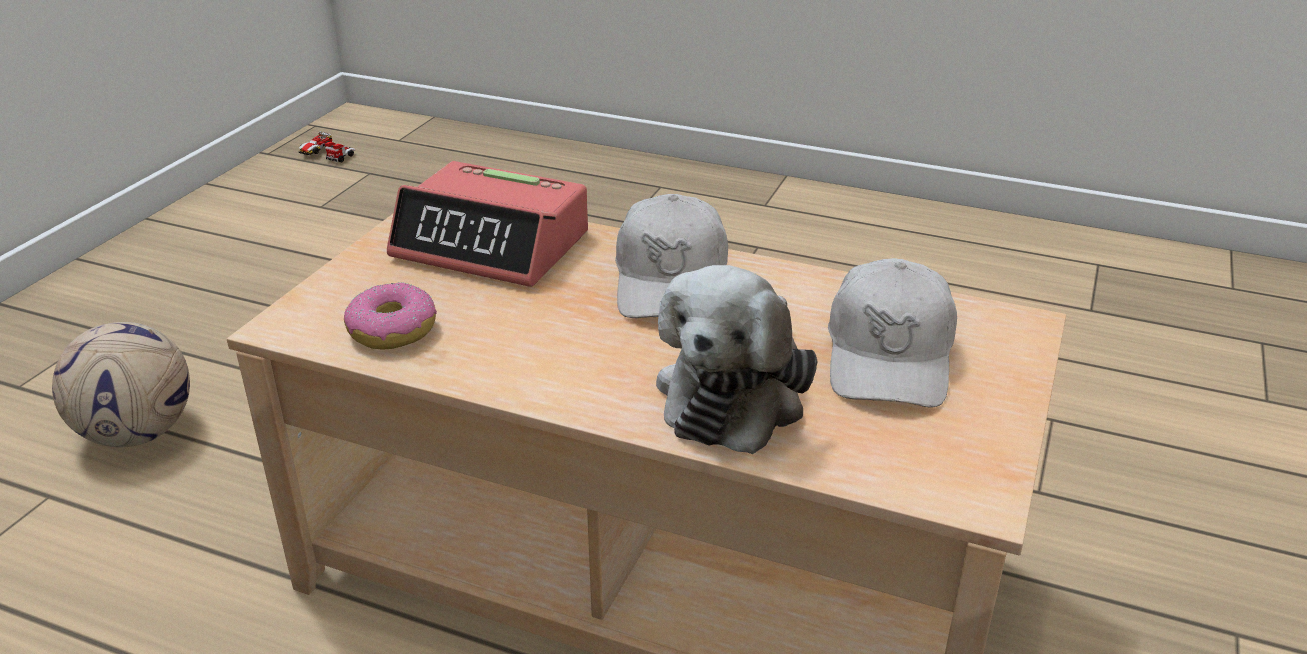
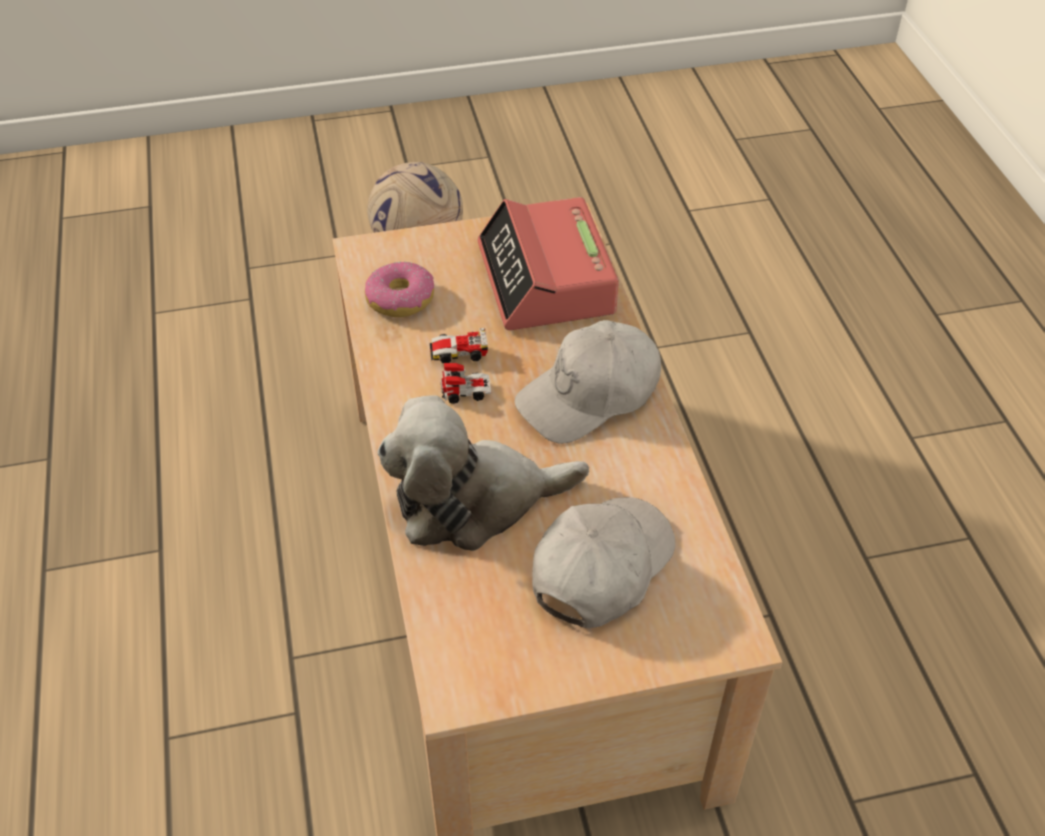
camera: 55 degrees right, 15 degrees up
toy car [298,131,355,162] -> toy car moved to [430,328,491,404]
white cap [828,258,957,408] -> white cap turned 150 degrees clockwise [532,497,675,628]

